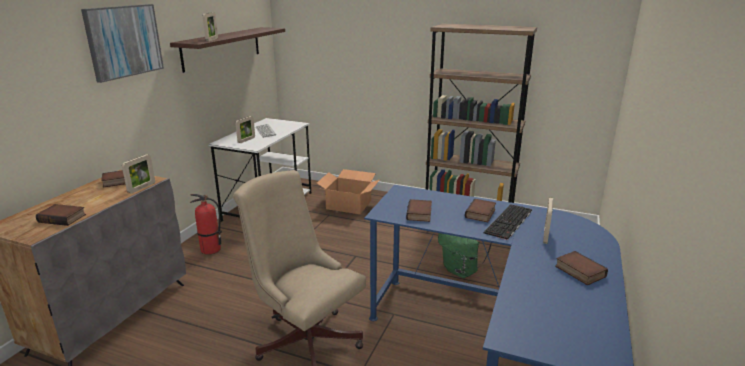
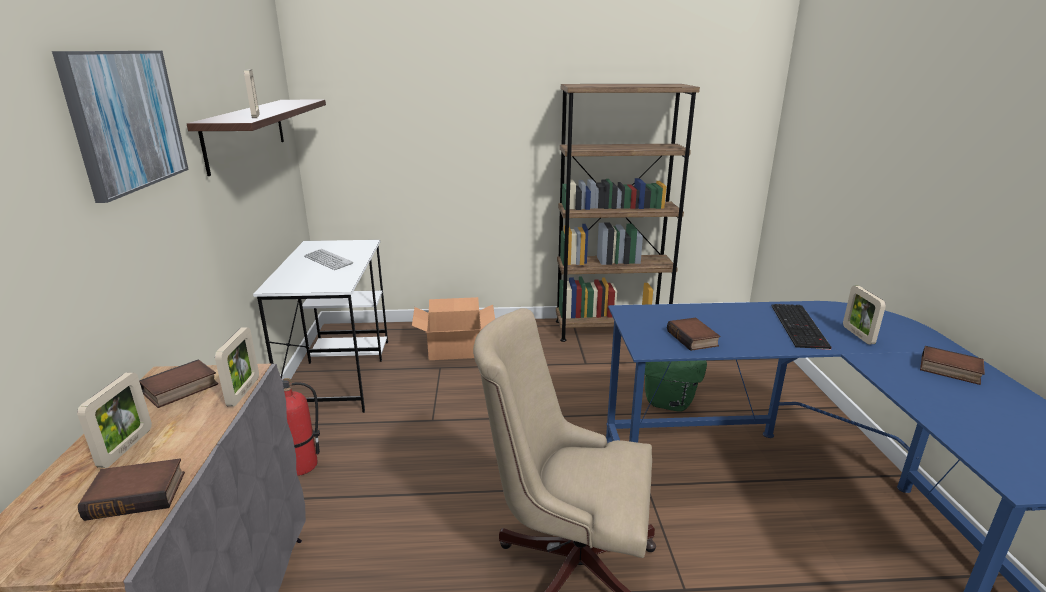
camera: 25 degrees left, 0 degrees up
picture frame [235,116,255,143] -> picture frame moved to [77,372,152,468]
book [465,199,496,222] -> none

